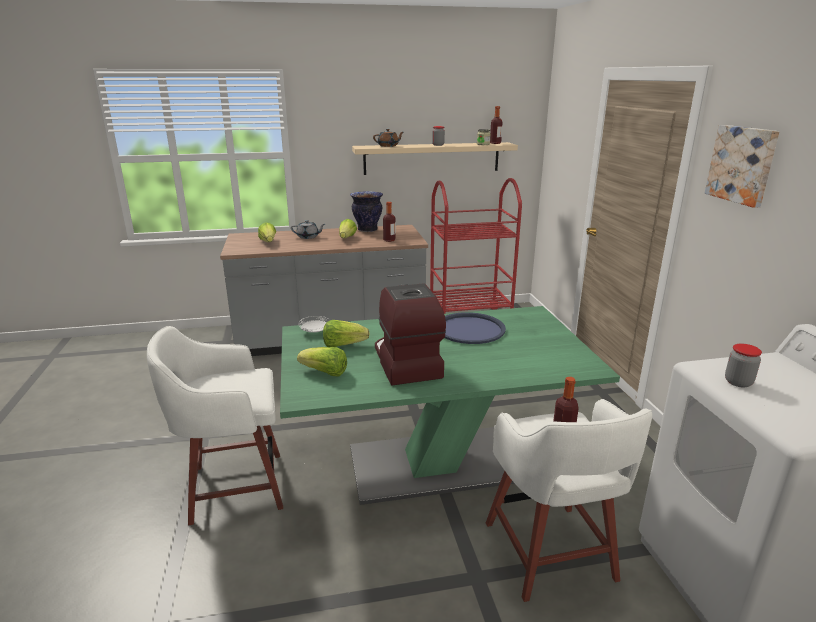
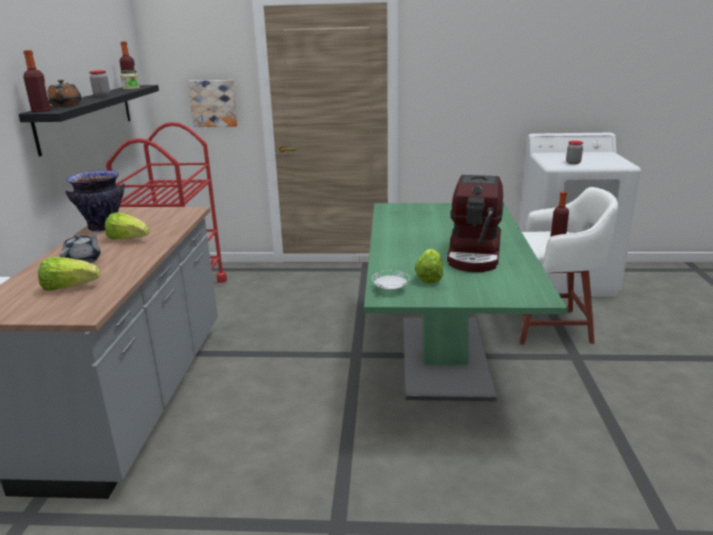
camera: 75 degrees left, 0 degrees up
white stool [147,326,283,525] -> none
lettuce [297,347,347,377] -> none
beige shelf [352,142,518,175] -> black shelf [18,85,159,156]
coffee machine [375,283,446,385] -> coffee machine turned 75 degrees counterclockwise [447,175,504,272]
bottle [383,202,396,242] -> bottle moved to [23,50,51,112]
blue tray [445,312,506,344] -> none
picture [705,125,780,208] -> picture moved to [188,80,238,127]

